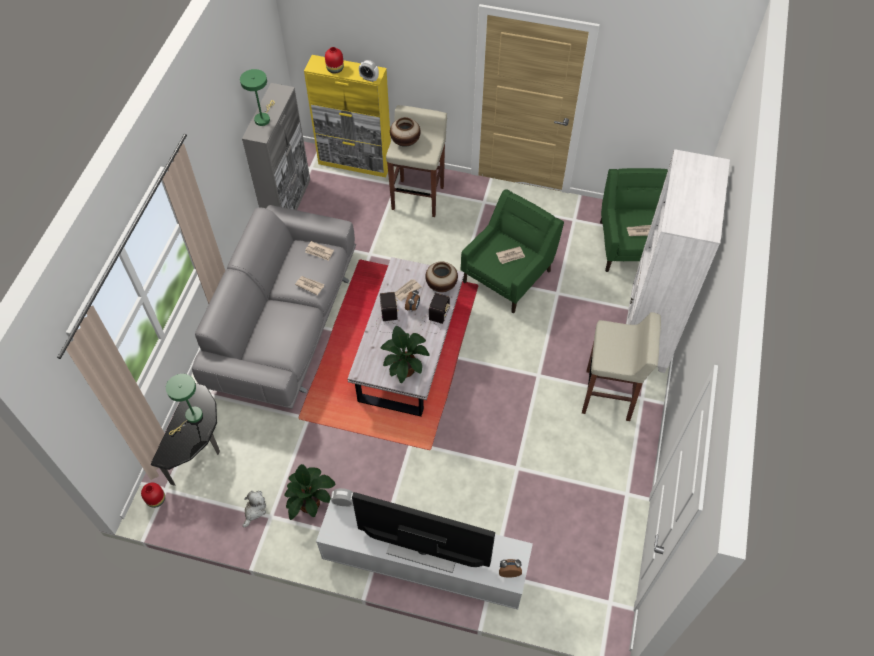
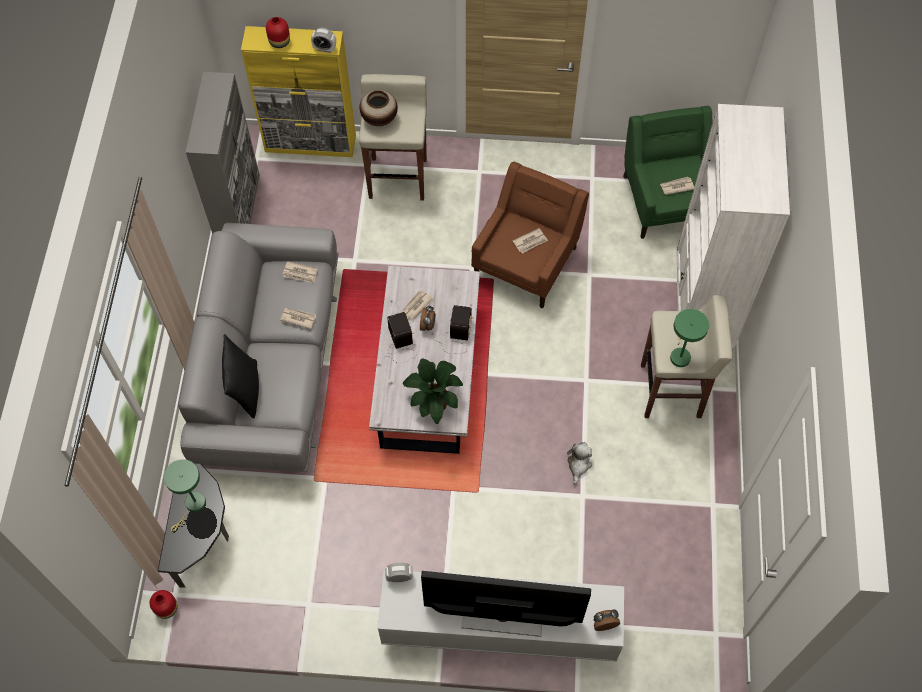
camera: 10 degrees left, 5 degrees up
green table lamp [240,69,275,126] -> green table lamp moved to [670,309,709,367]
plush toy [242,491,266,527] -> plush toy moved to [567,442,592,485]
potted plant [285,464,336,520] -> none
vase [425,262,458,292] -> none
green armchair [461,189,564,313] -> brown armchair [471,162,589,308]
none -> black pillow [222,334,259,419]

